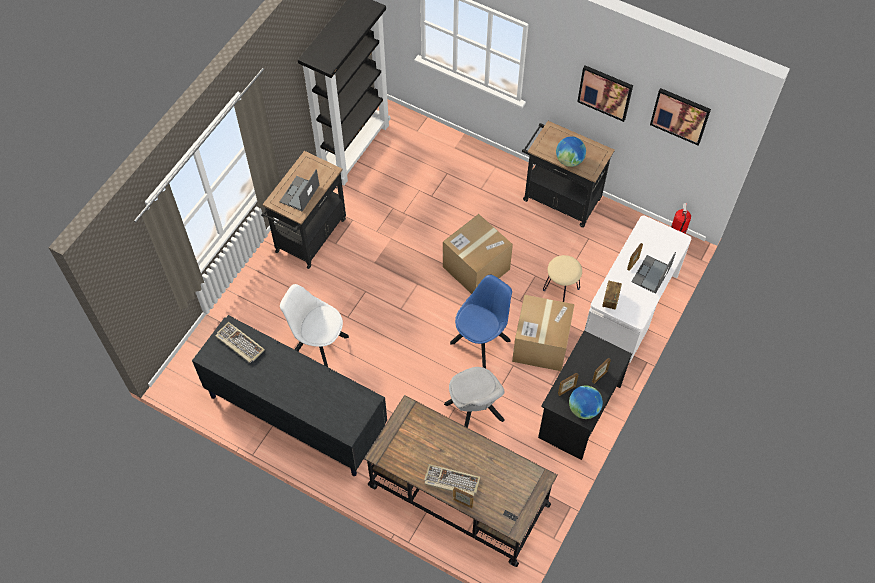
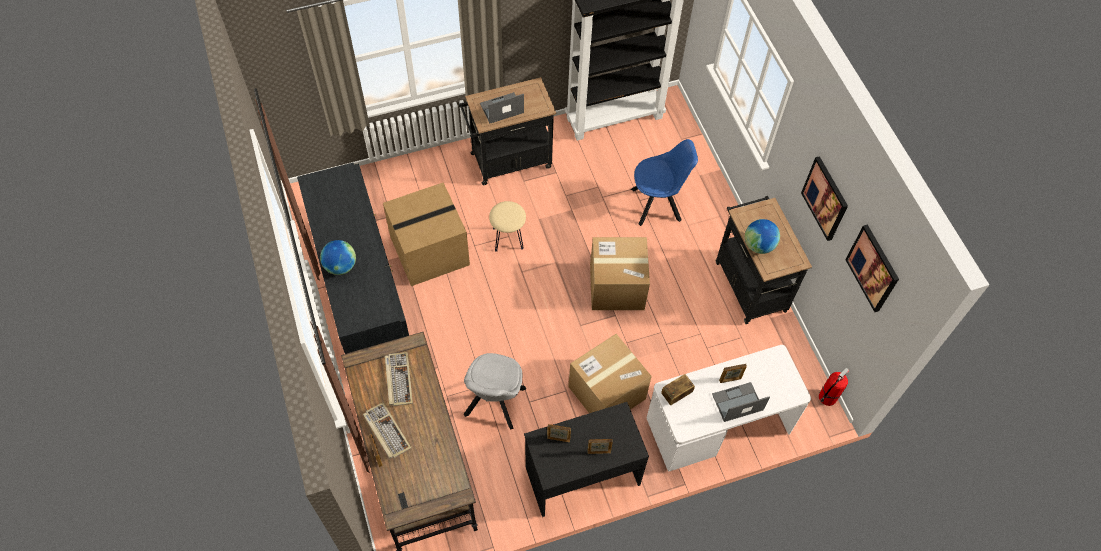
camera: 40 degrees right, 0 degrees up
keyboard [215,322,265,363] -> keyboard moved to [385,352,413,406]
white chair [280,284,349,367] -> cardboard box [383,182,470,286]
blue chair [450,275,512,368] -> blue chair moved to [631,139,698,226]
beige stool [543,255,582,302] -> beige stool moved to [489,201,526,252]
globe [569,386,603,419] -> globe moved to [320,240,356,275]

